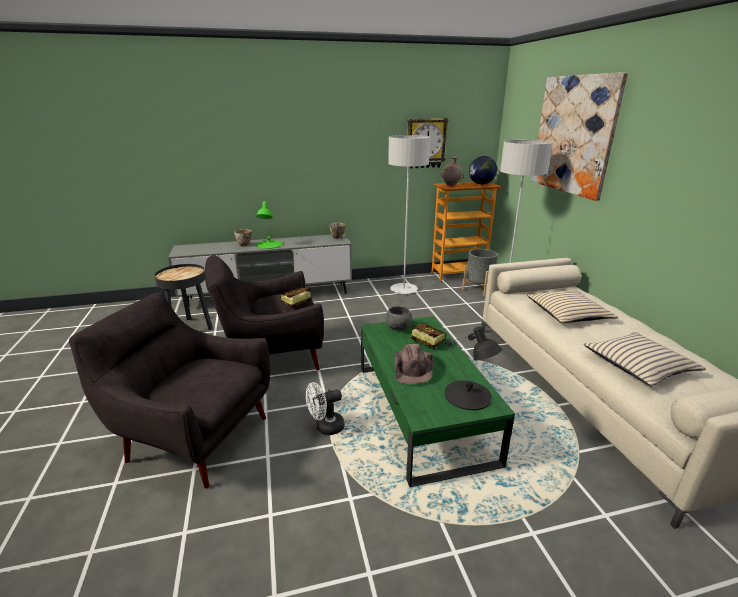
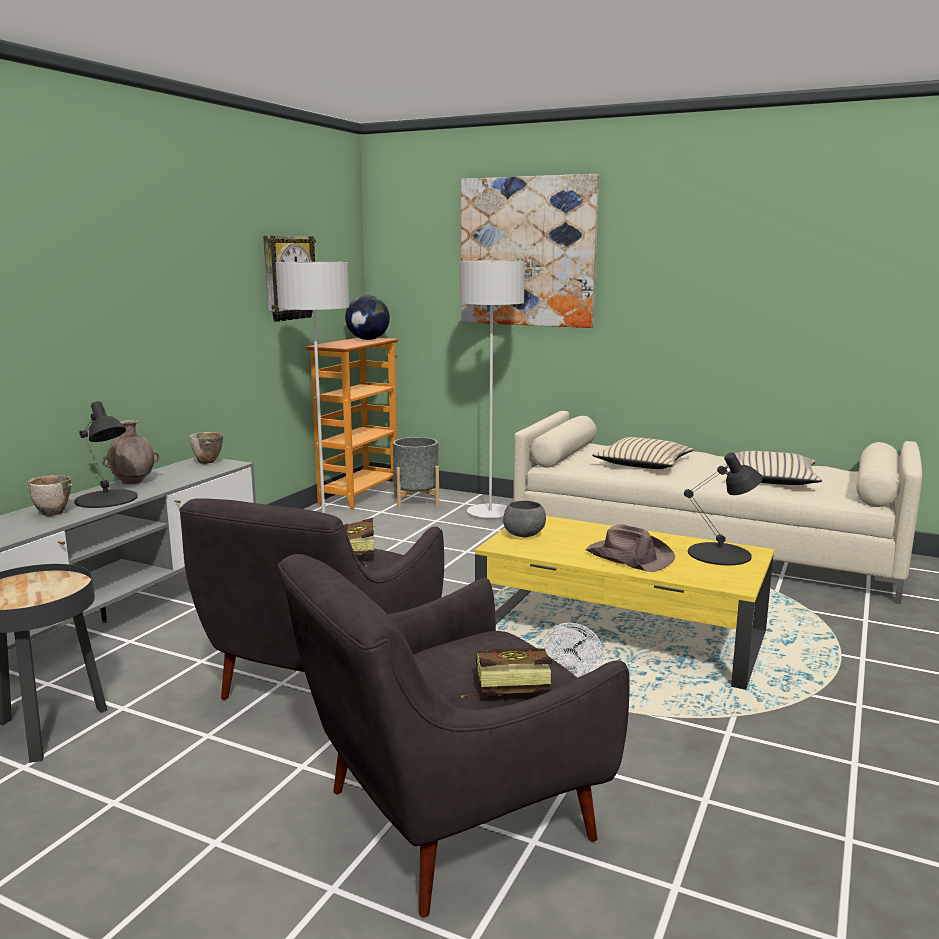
camera: 50 degrees left, 10 degrees down
green table lamp [256,201,283,249] -> black table lamp [74,401,138,508]
green coffee table [361,316,515,487] -> yellow coffee table [475,516,774,690]
book [408,324,446,349] -> book moved to [461,647,552,698]
brown vase [440,157,464,186] -> brown vase moved to [102,420,160,484]

